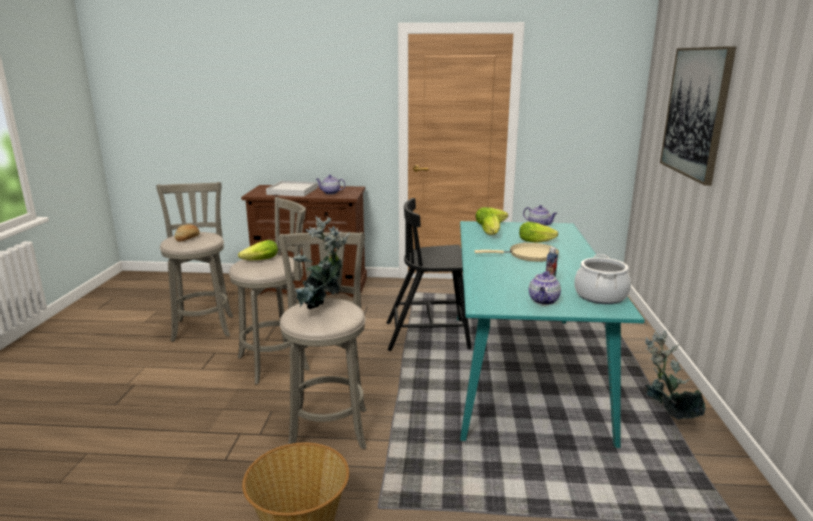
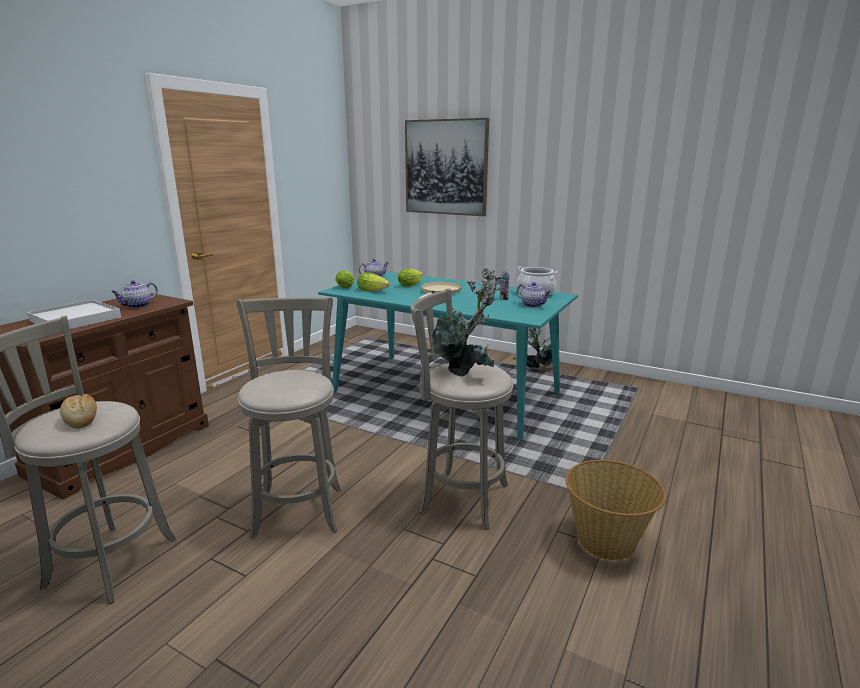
camera: 65 degrees left, 0 degrees up
lettuce [238,240,278,260] -> none
black chair [387,198,471,351] -> none

